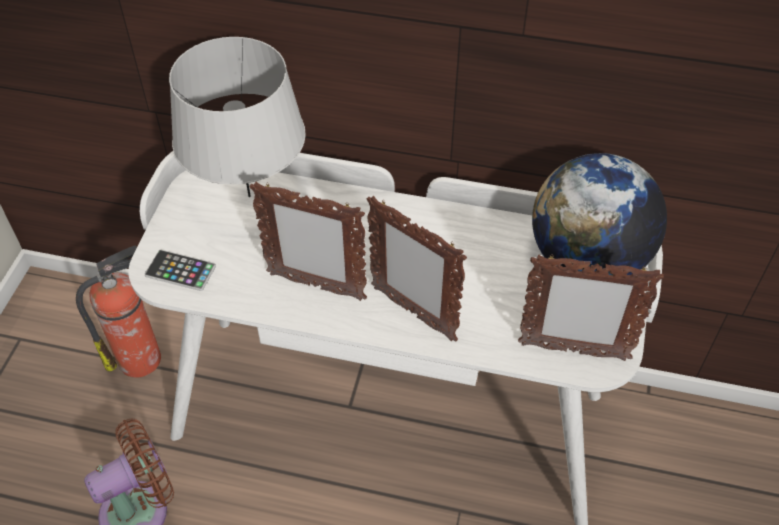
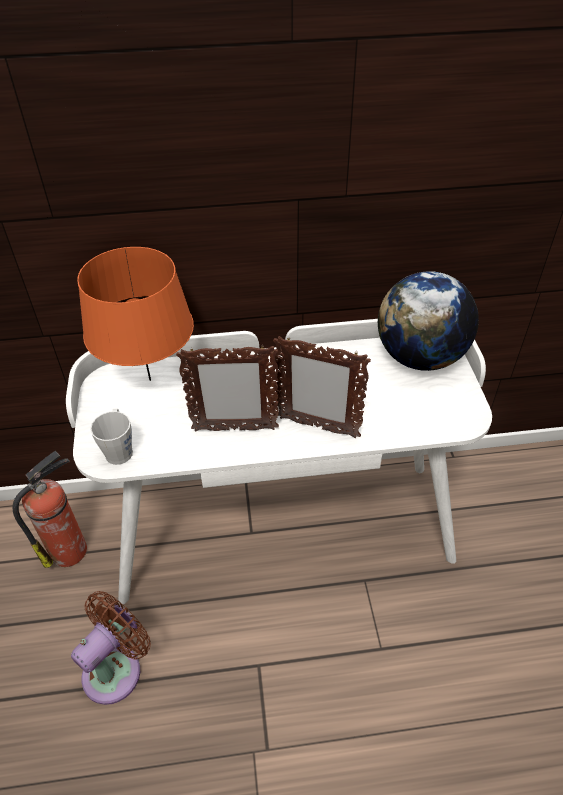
camera: 20 degrees left, 5 degrees down
phone [145,250,216,291] -> grey mug [90,409,133,465]
grey table lamp [169,37,306,197] -> orange table lamp [77,247,194,381]
picture frame [518,254,664,361] -> none

